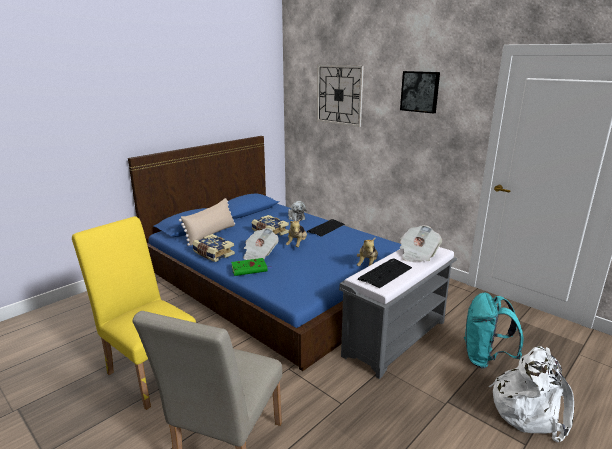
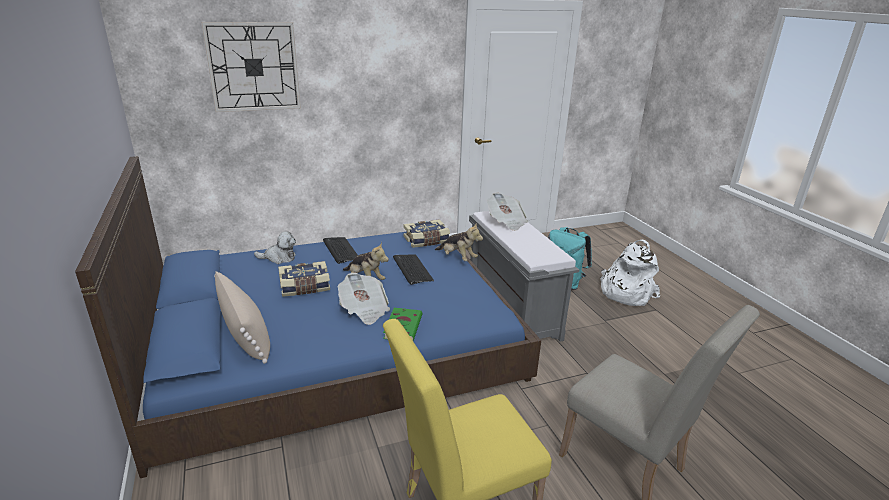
camera: 65 degrees left, 5 degrees up
book [192,234,235,262] -> book moved to [404,220,450,248]
keyboard [358,258,412,289] -> keyboard moved to [393,255,434,285]
picture [400,71,440,114] -> none

